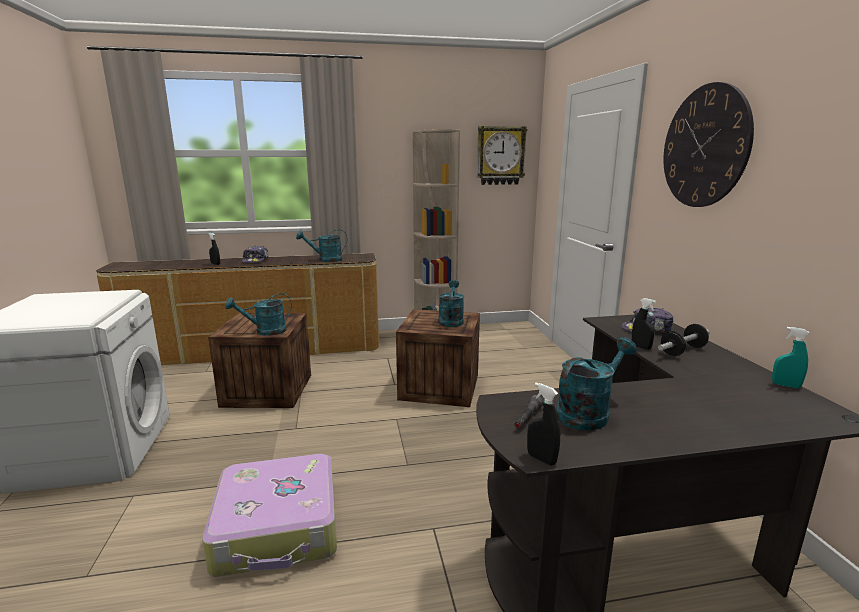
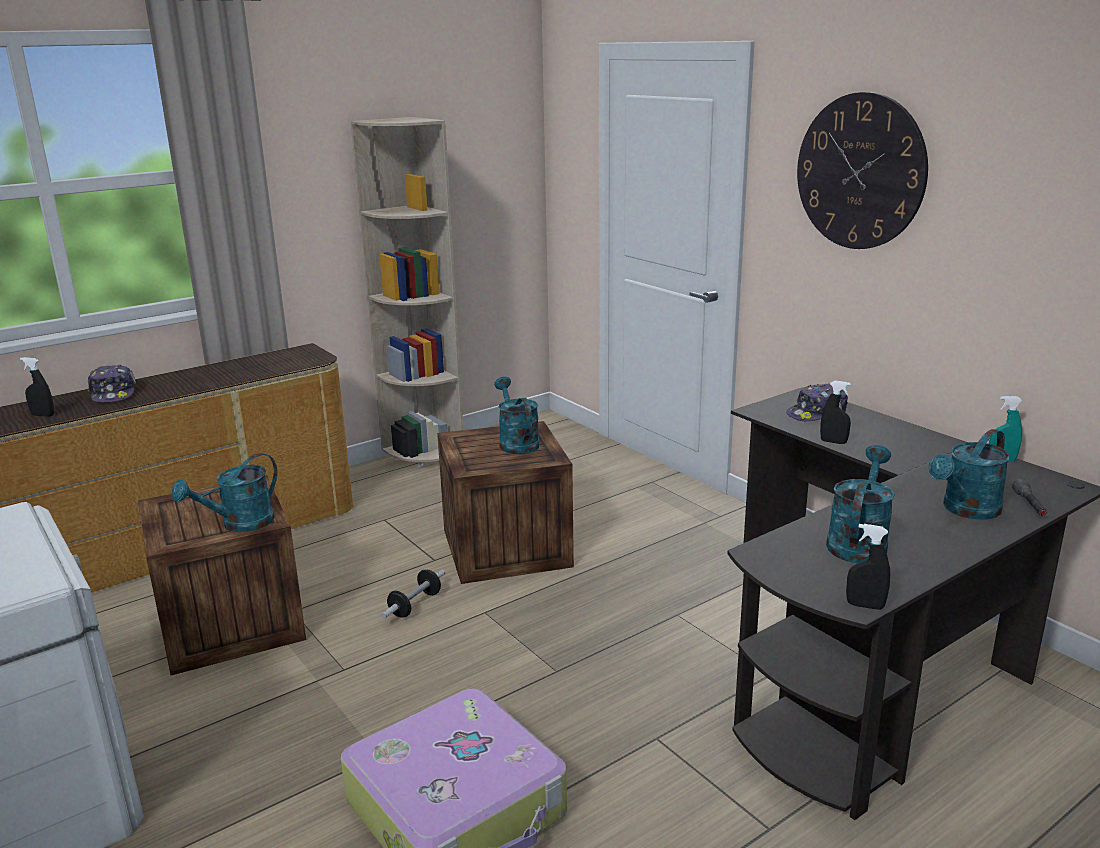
camera: 25 degrees left, 5 degrees up
turquoise watering can [296,229,347,262] -> turquoise watering can moved to [929,429,1010,520]
wall clock [477,126,527,185] -> none
grey flashlight [514,395,543,429] -> grey flashlight moved to [1012,479,1047,516]
dumbbell [658,324,710,356] -> dumbbell moved to [381,570,445,619]

